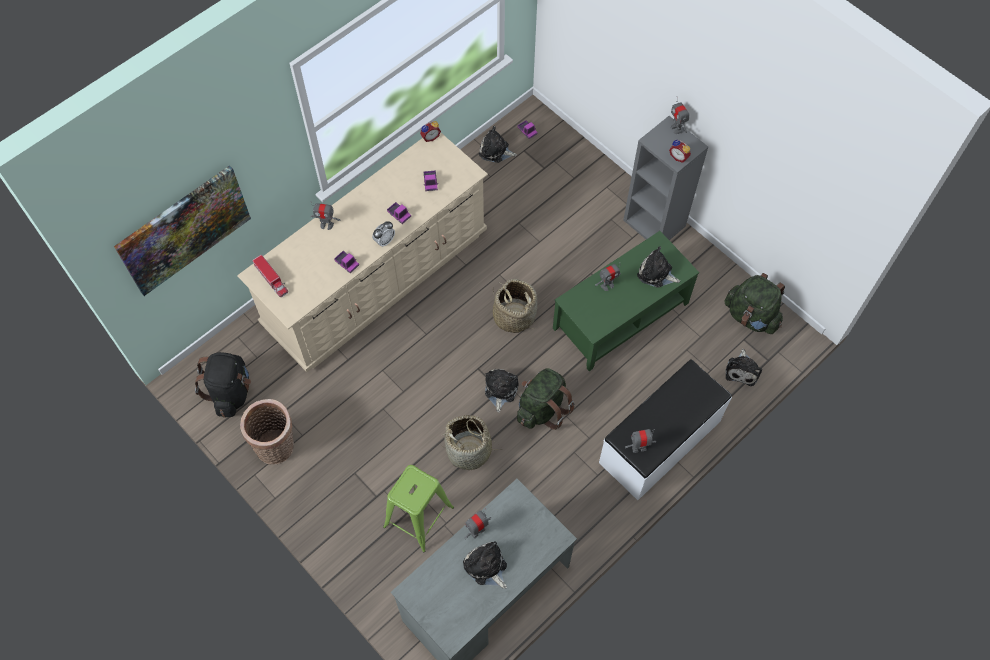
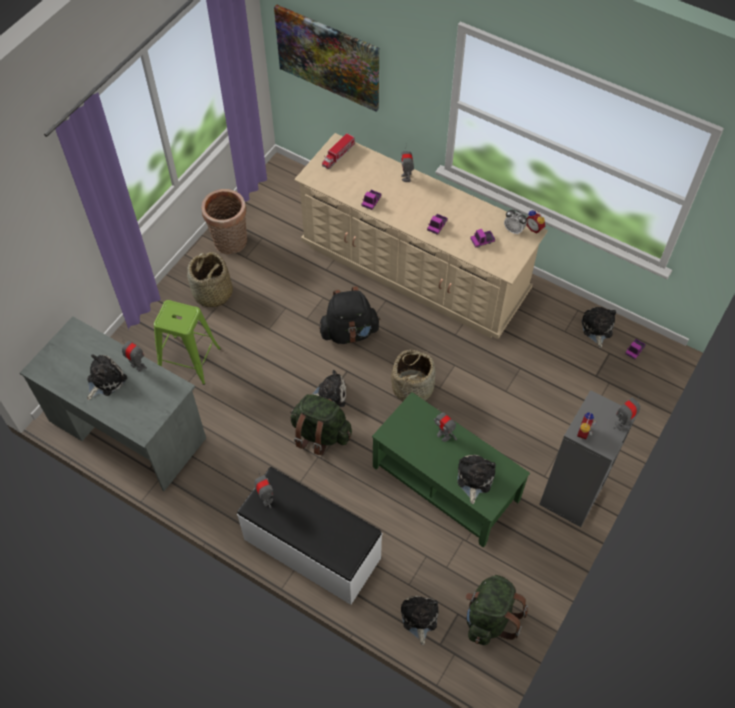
camera: 75 degrees right, 5 degrees down
black backpack [195,352,251,418] -> black backpack moved to [319,286,381,344]
alarm clock [372,221,395,247] -> alarm clock moved to [504,210,527,234]
basket [440,415,502,470] -> basket moved to [187,252,233,310]
plush toy [725,349,762,386] -> plush toy turned 90 degrees clockwise [401,596,438,645]

